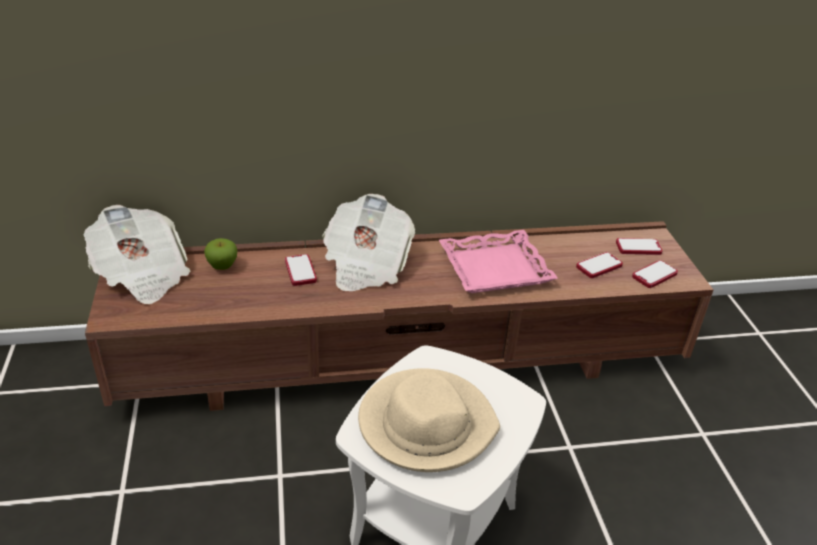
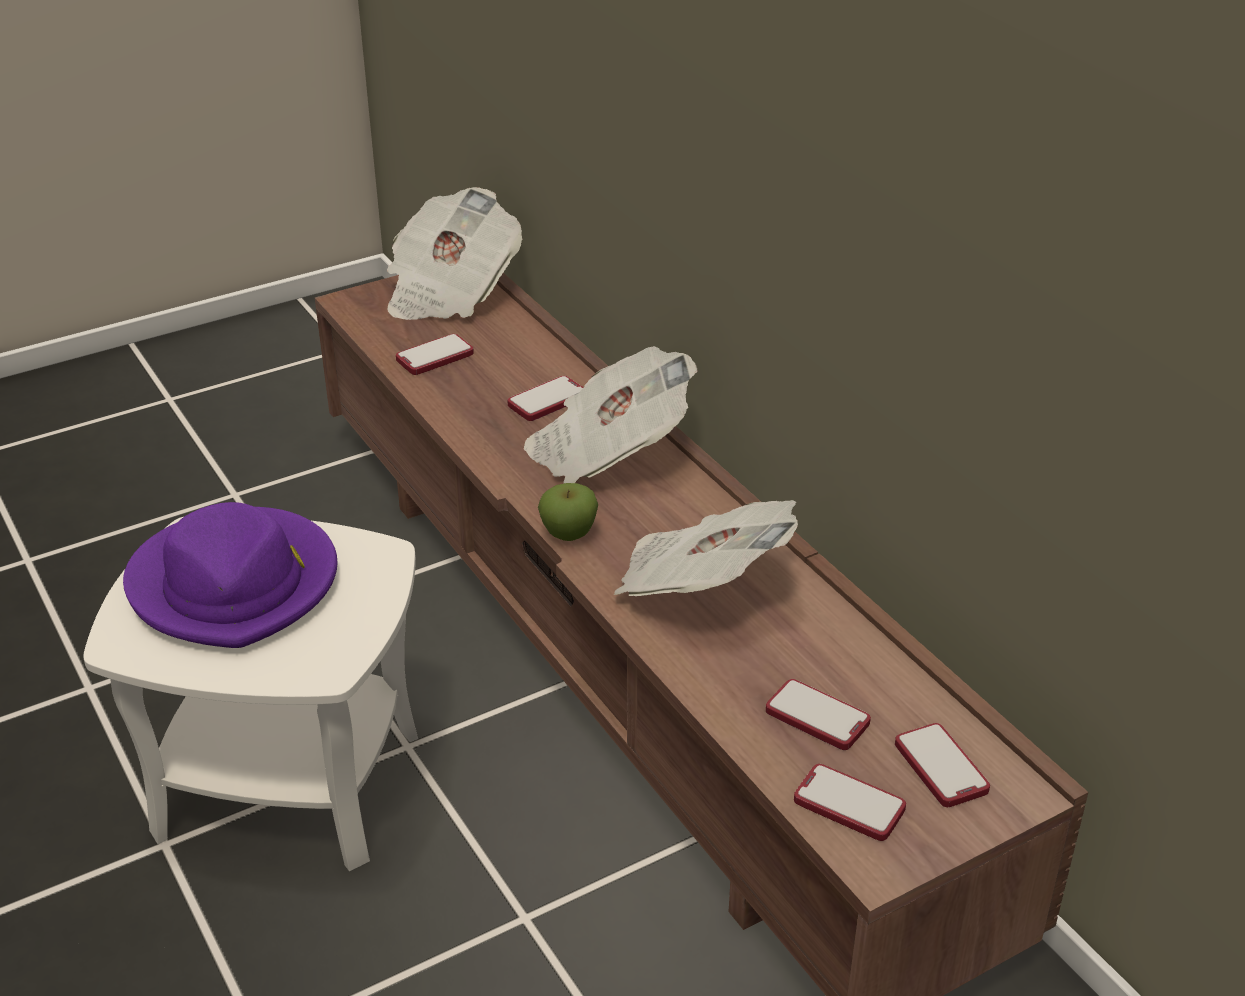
camera: 70 degrees right, 0 degrees up
apple [204,238,237,270] -> apple moved to [538,483,598,541]
beige hat [358,368,500,472] -> purple hat [123,502,337,648]
pink tray [439,230,558,293] -> newspaper [614,500,798,596]
none -> phone [396,334,474,375]

